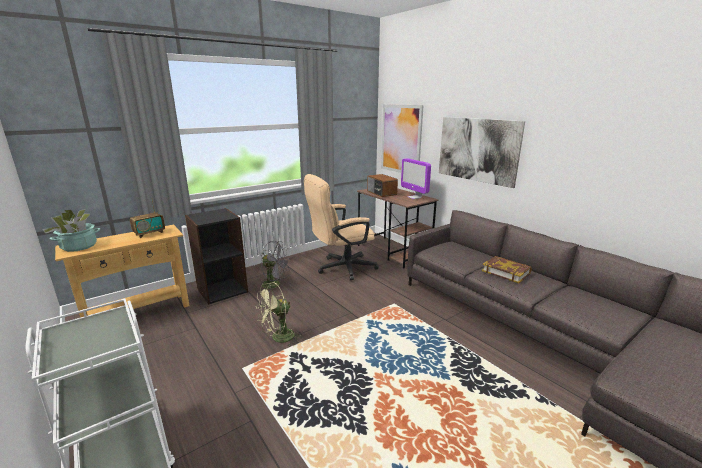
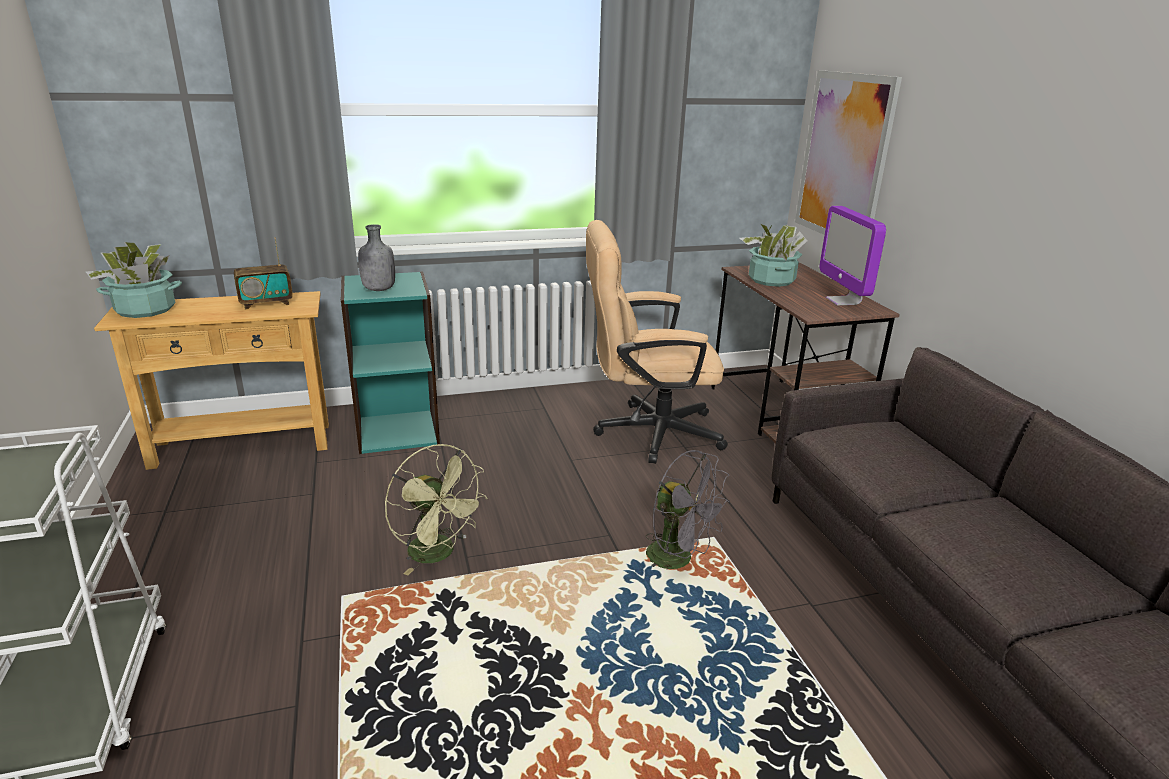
camera: 20 degrees right, 5 degrees up
black bookcase [185,208,248,304] -> turquoise bookcase [341,272,440,454]
green fan [256,282,302,347] -> green fan turned 120 degrees counterclockwise [385,444,488,575]
grey fan [261,241,291,293] -> grey fan moved to [646,450,730,571]
radio [367,174,398,197] -> potted plant [740,224,807,287]
picture [439,117,525,188] -> none
book [482,256,532,283] -> none
none -> grey bottle [358,224,395,291]

